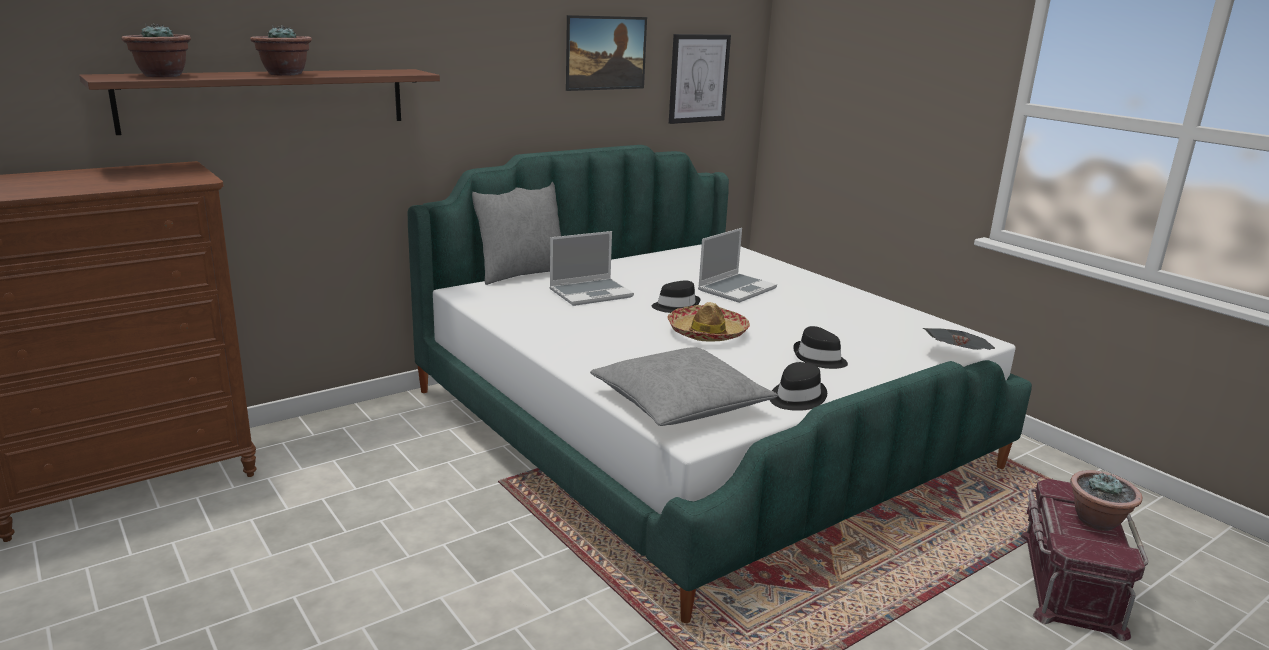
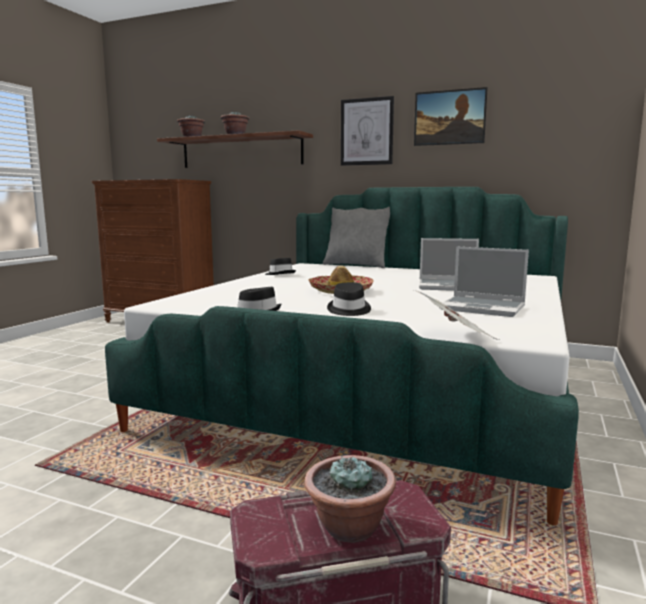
camera: 60 degrees right, 10 degrees down
laptop [549,231,634,306] -> laptop moved to [440,247,529,317]
grey pillow [590,347,778,426] -> none
black hat [652,280,700,313] -> black hat moved to [265,258,296,275]
picture [669,34,731,124] -> picture moved to [341,96,394,166]

